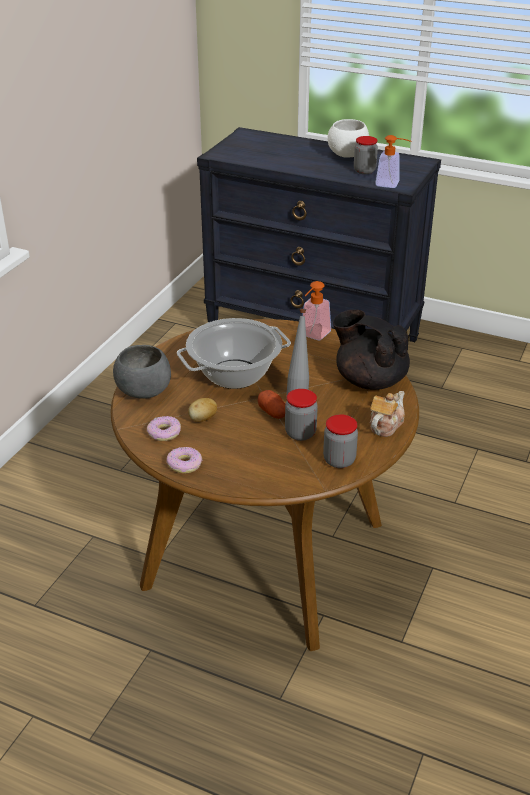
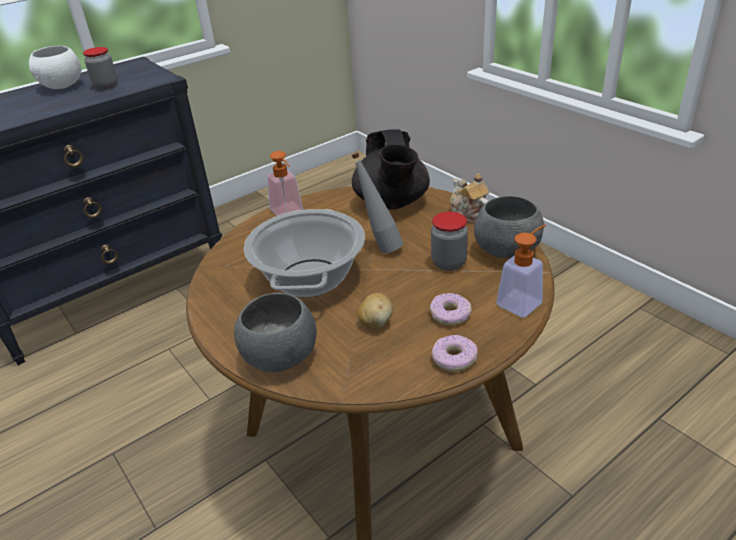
camera: 60 degrees left, 0 degrees up
donut [147,416,181,441] -> donut moved to [430,293,472,326]
potato [258,390,285,419] -> none
jar [323,414,358,468] -> grey bowl [474,196,544,258]
black teapot [333,309,410,390] -> black teapot turned 75 degrees counterclockwise [352,129,430,210]
soap dispenser [375,135,411,188] -> soap dispenser moved to [496,224,546,318]

